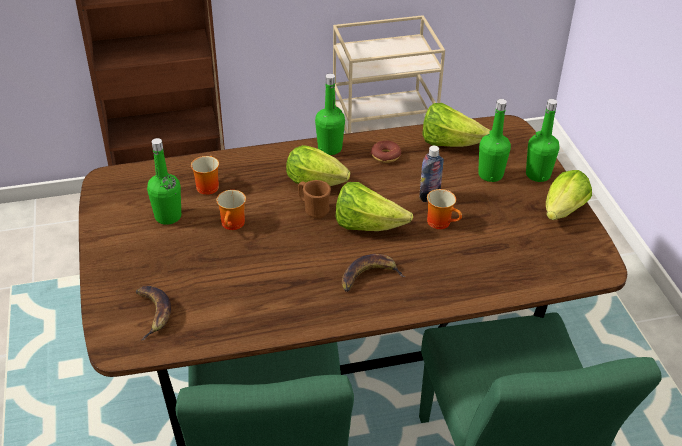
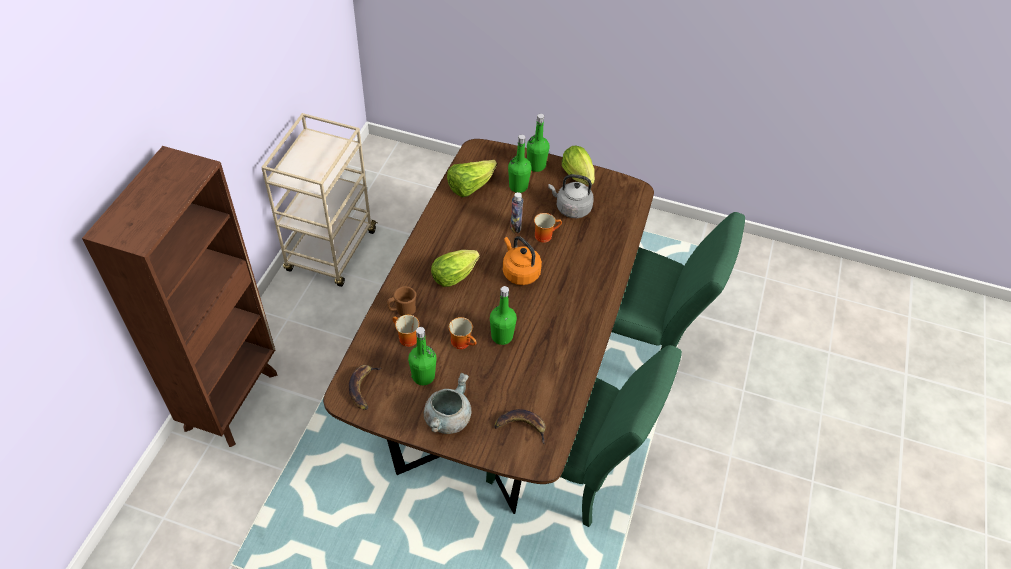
camera: 60 degrees left, 10 degrees up
brown mug [298,180,331,219] -> brown mug moved to [387,286,416,316]
green bottle [315,73,345,155] -> green bottle moved to [490,286,517,345]
lettuce [336,182,413,231] -> orange kettle [503,236,542,285]
banana [342,254,406,292] -> banana moved to [349,365,382,410]
donut [371,140,401,163] -> none
none -> grey cooking pot [424,373,471,434]
none -> grey kettle [548,174,594,218]

